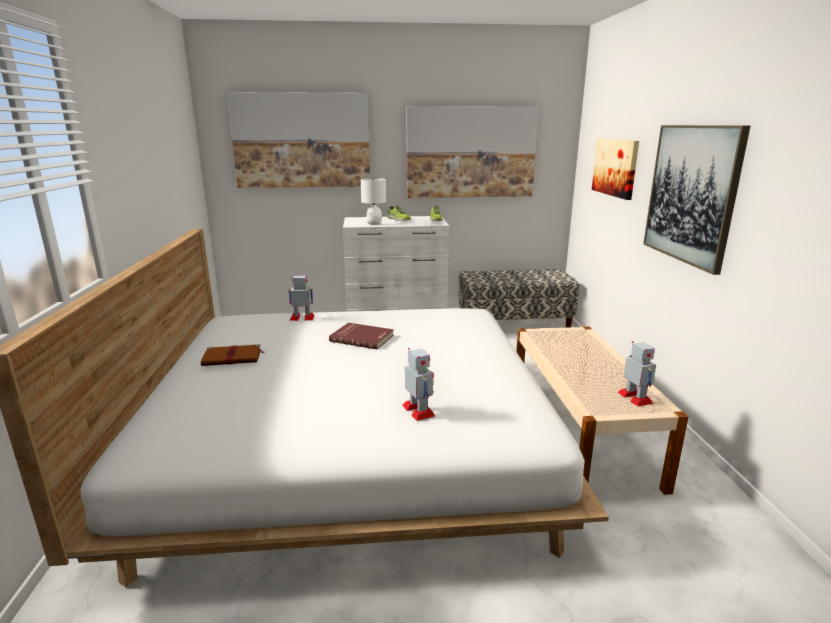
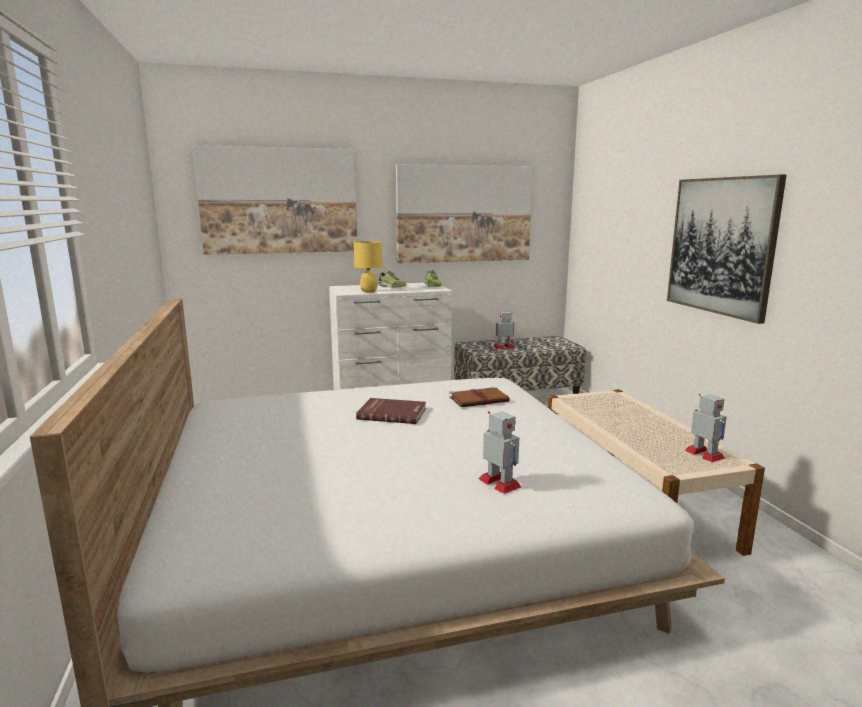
camera: 10 degrees left, 5 degrees down
brown book [201,344,264,366] -> brown book moved to [449,387,510,407]
toy robot [288,275,315,321] -> toy robot moved to [494,312,515,349]
white table lamp [361,178,386,225] -> yellow table lamp [354,241,382,292]
picture [592,139,639,200] -> none

